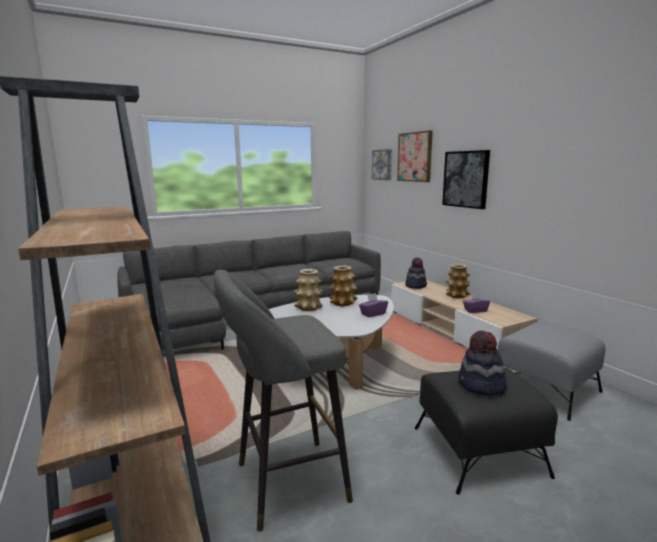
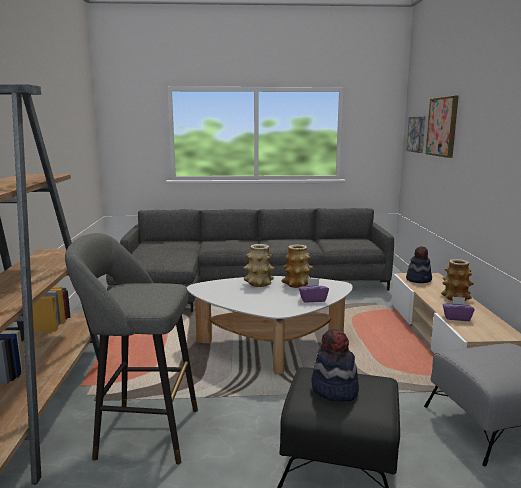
camera: 25 degrees right, 0 degrees up
picture [442,150,490,209] -> none

